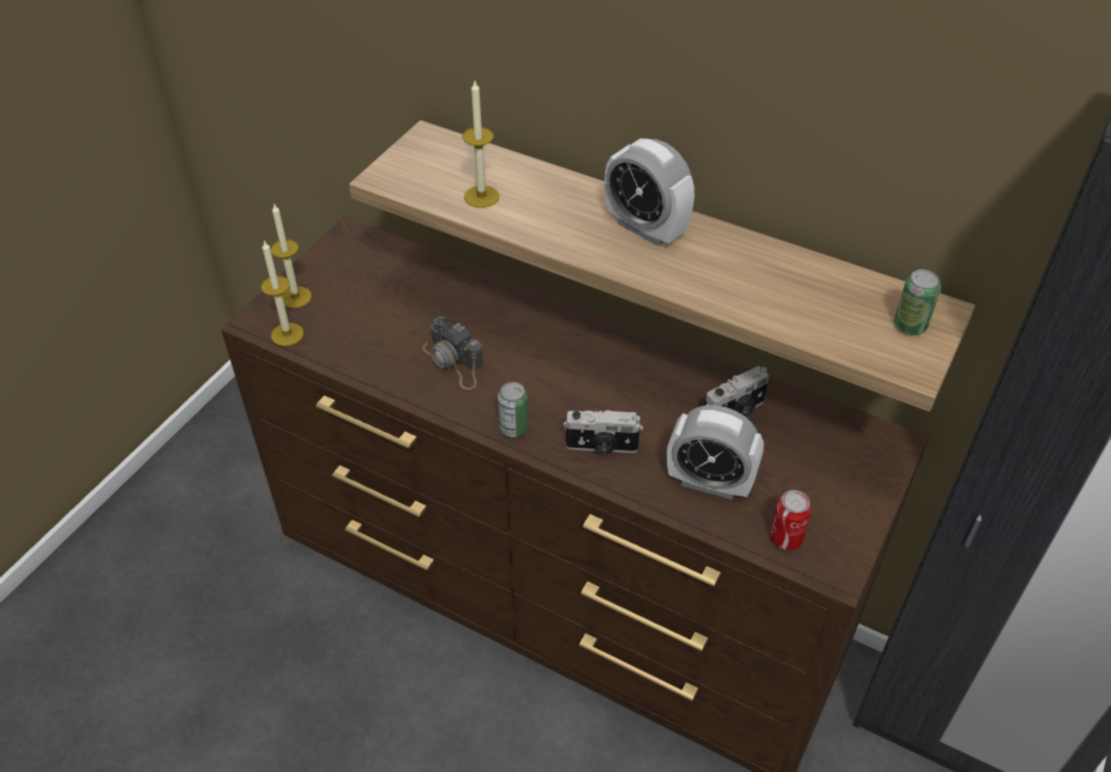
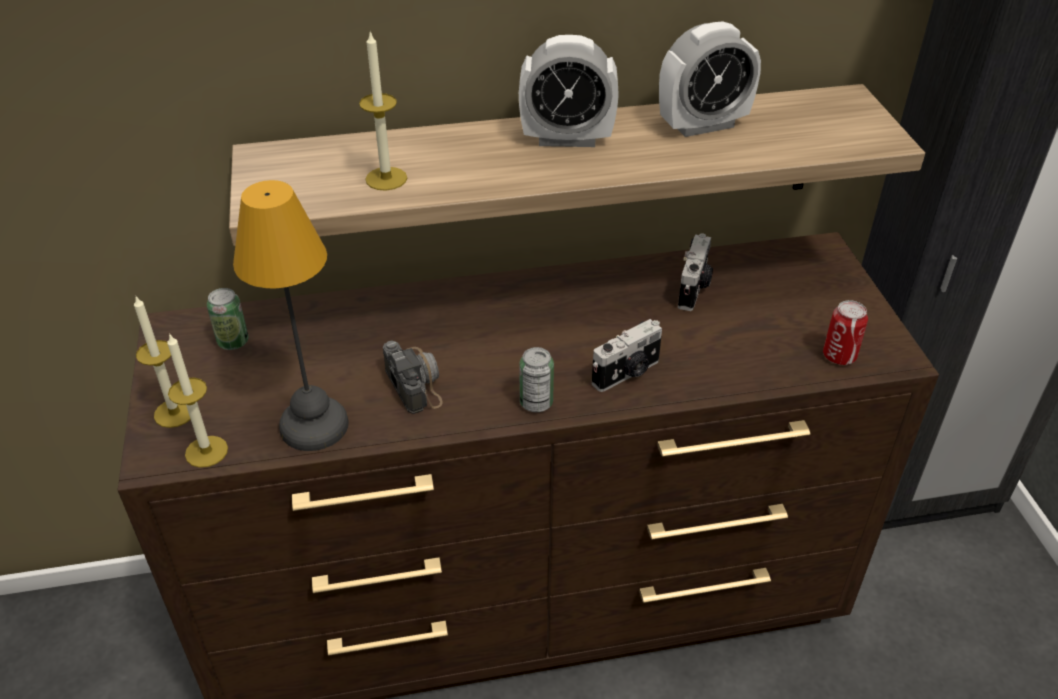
camera: 40 degrees left, 5 degrees down
camera [422,316,484,390] -> camera turned 120 degrees counterclockwise [383,341,442,414]
alarm clock [667,405,764,500] -> alarm clock moved to [659,21,761,137]
can [894,269,941,335] -> can moved to [207,288,249,350]
none -> table lamp [233,180,349,451]

